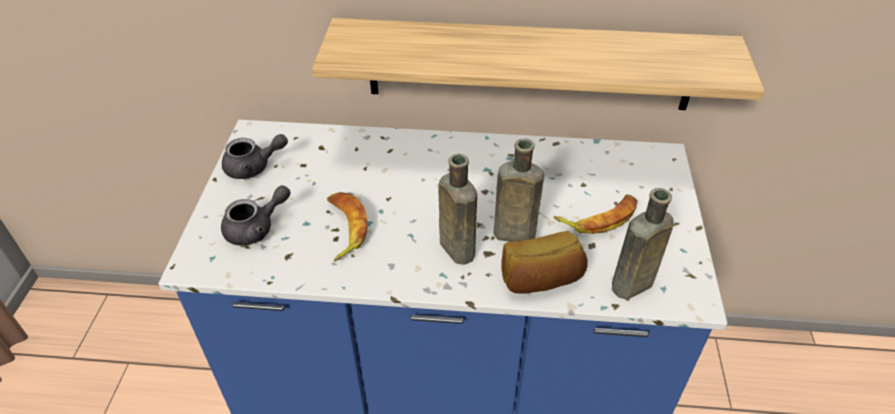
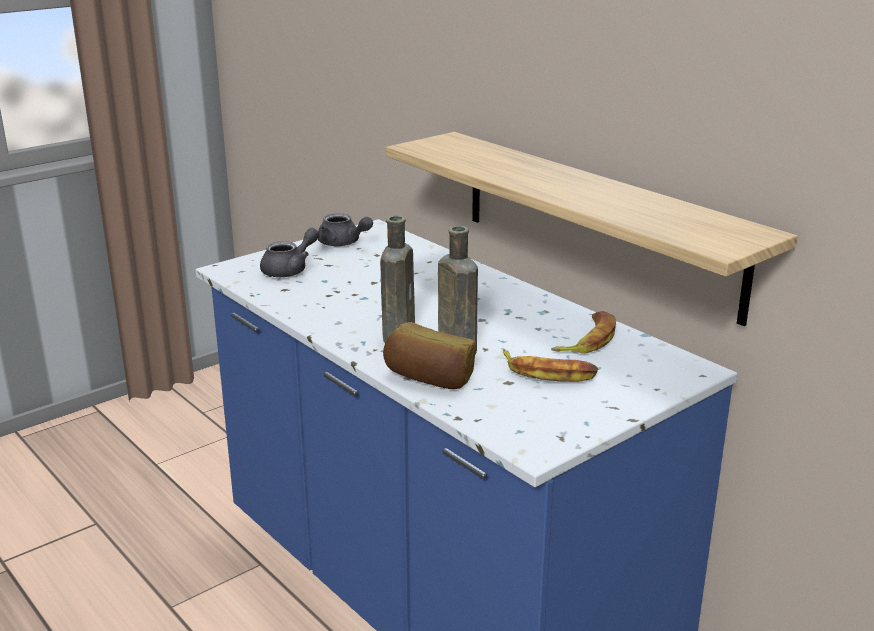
camera: 45 degrees right, 20 degrees down
grey teapot [221,185,290,246] -> grey teapot turned 60 degrees counterclockwise [260,228,319,277]
banana [327,192,367,261] -> banana moved to [551,311,616,353]
brown bottle [612,188,674,300] -> none

